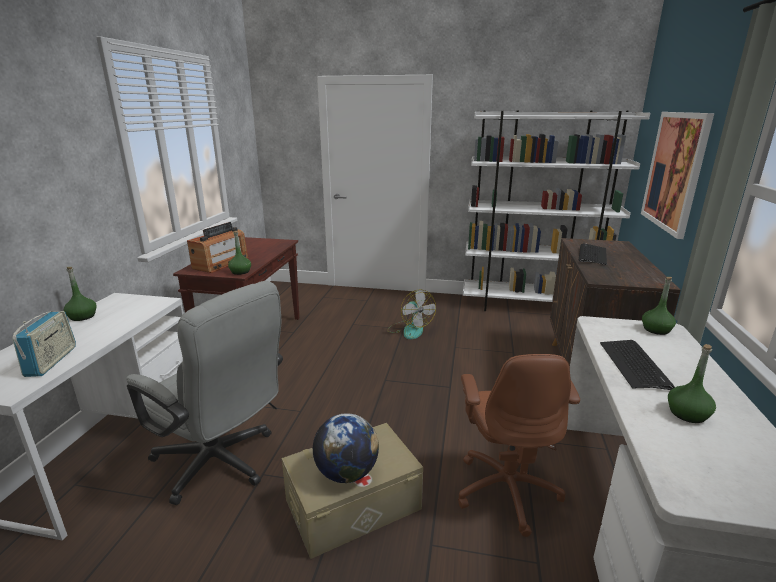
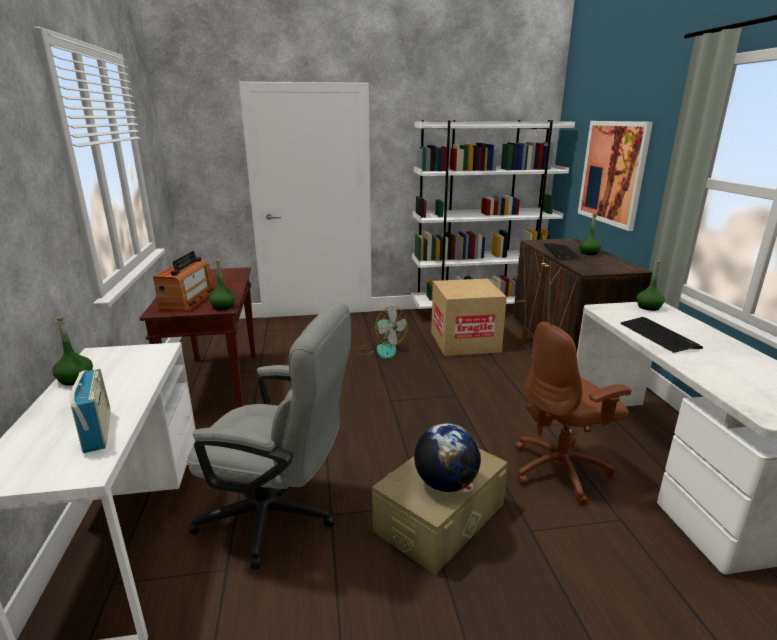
camera: 20 degrees left, 0 degrees up
brown office chair [458,354,580,537] -> brown office chair turned 90 degrees clockwise [515,321,631,505]
green bottle [668,344,716,423] -> green bottle moved to [579,213,601,255]
none -> cardboard box [431,279,507,356]

